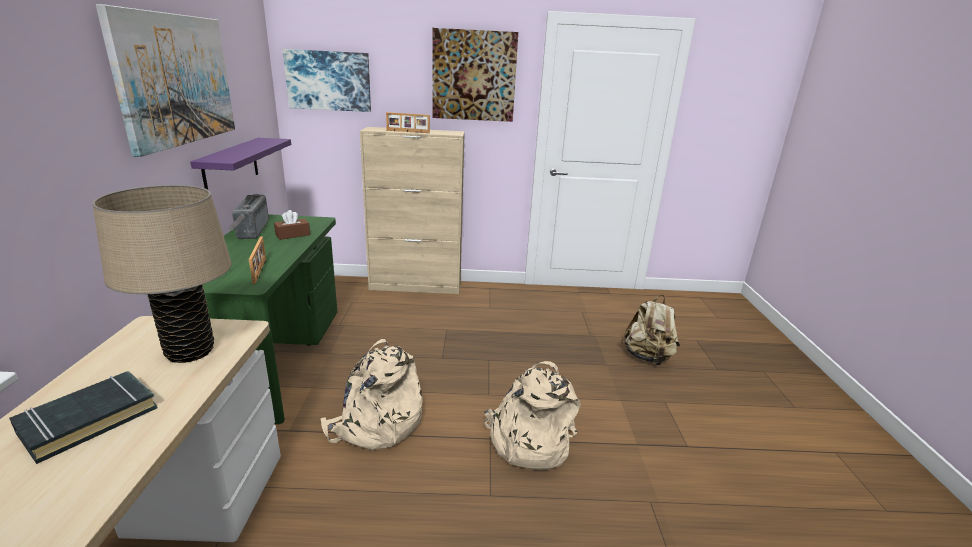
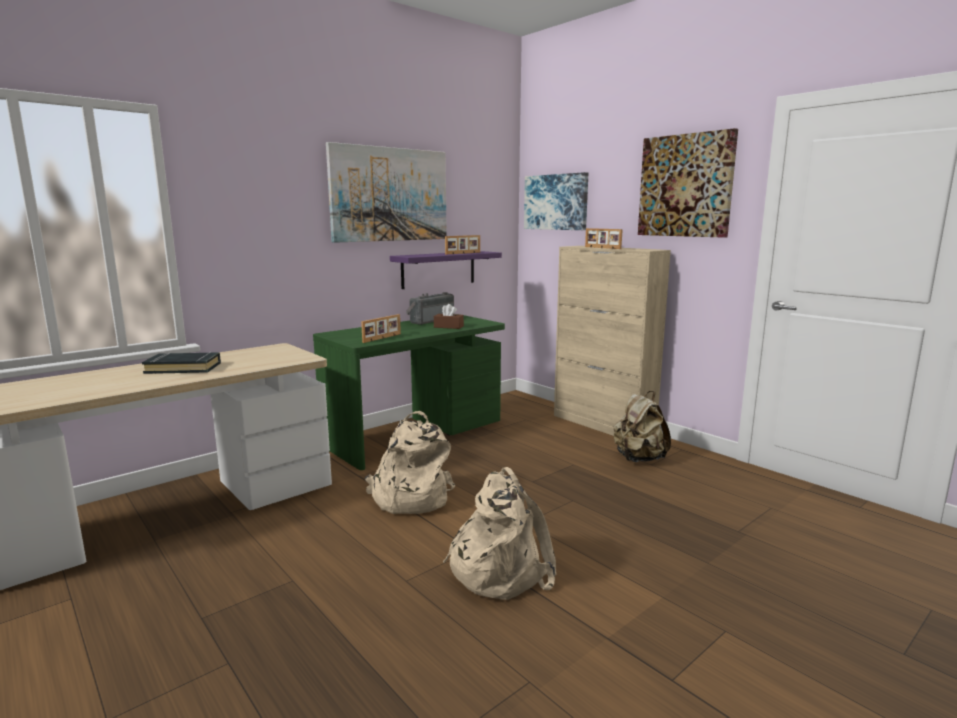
camera: 50 degrees right, 10 degrees down
beige table lamp [92,185,232,363] -> none
beige backpack [621,295,680,365] -> beige backpack moved to [613,391,671,462]
none -> picture frame [445,235,480,254]

